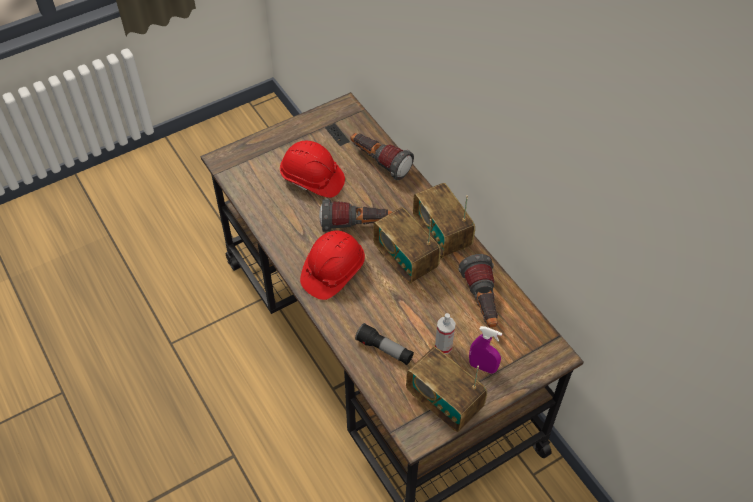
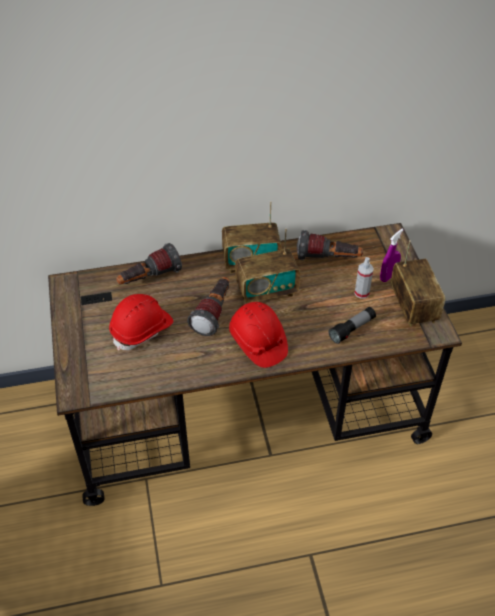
camera: 70 degrees left, 5 degrees down
radio [406,347,487,432] -> radio turned 75 degrees counterclockwise [391,240,445,327]

